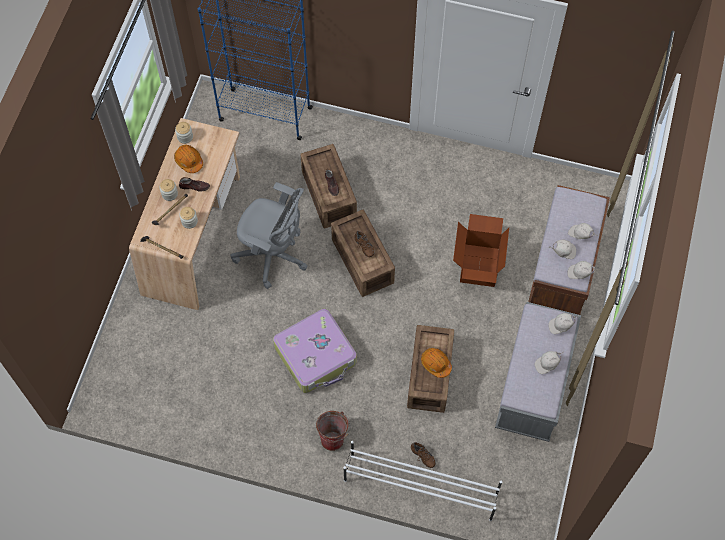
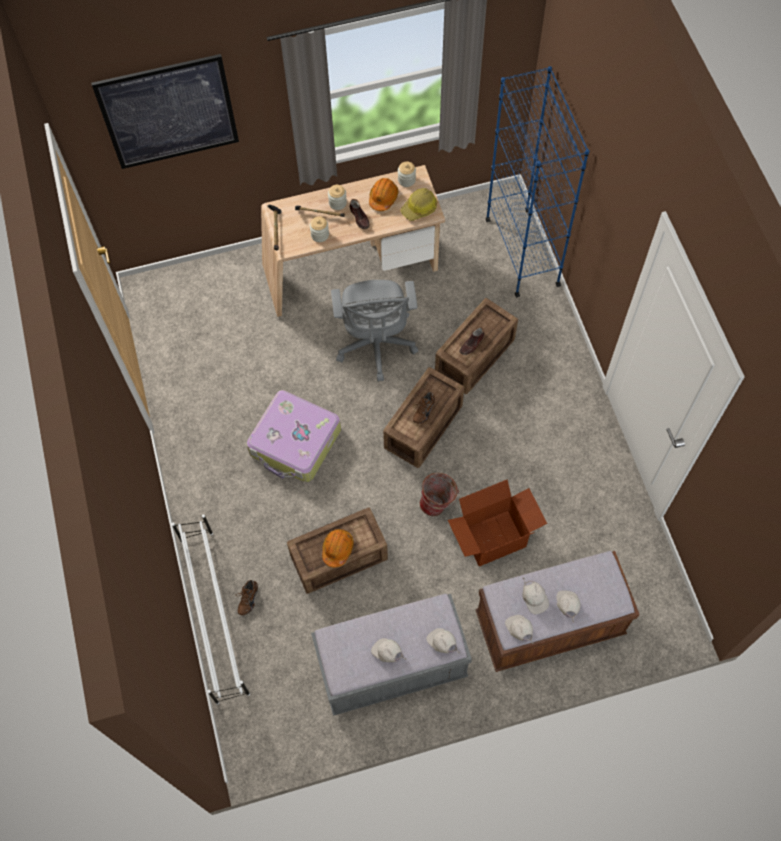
camera: 60 degrees right, 0 degrees up
bucket [316,411,350,451] -> bucket moved to [420,473,459,516]
none -> picture [91,54,239,169]
none -> hard hat [400,188,437,221]

